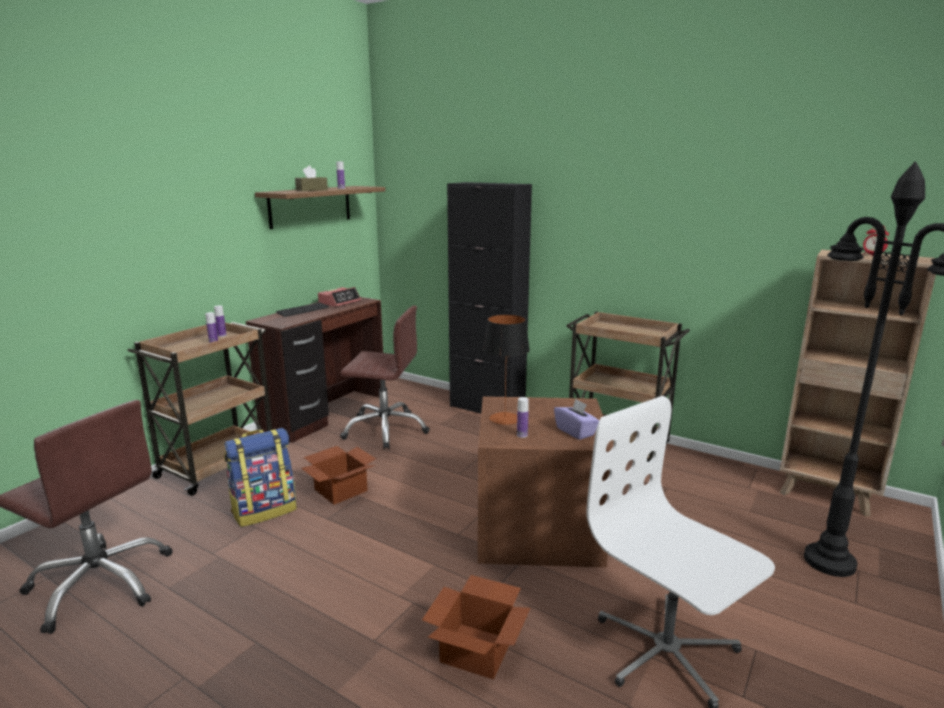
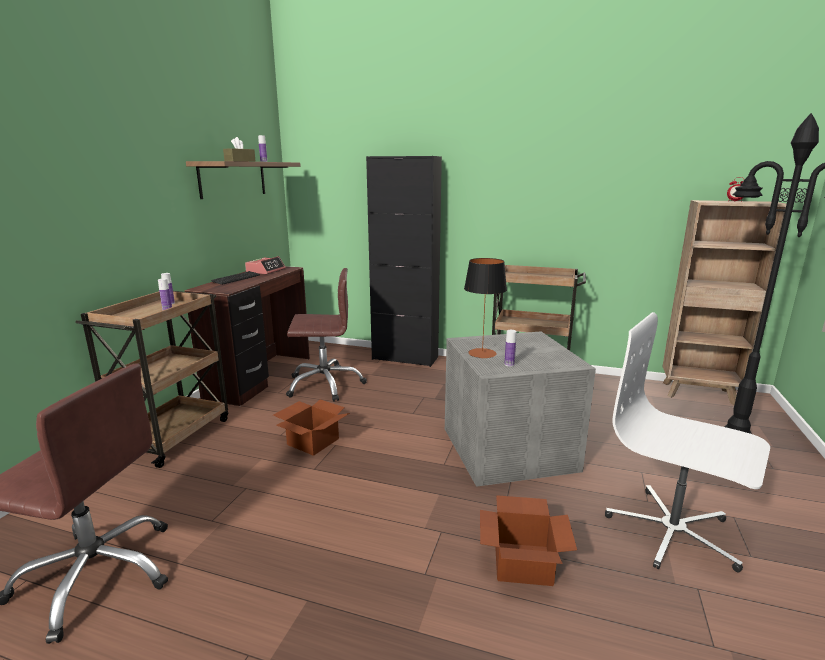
camera: 15 degrees left, 0 degrees up
backpack [224,428,297,527] -> none
brown storage box [478,396,614,568] -> grey storage box [445,332,596,487]
purple tissue box [554,398,599,440] -> none

